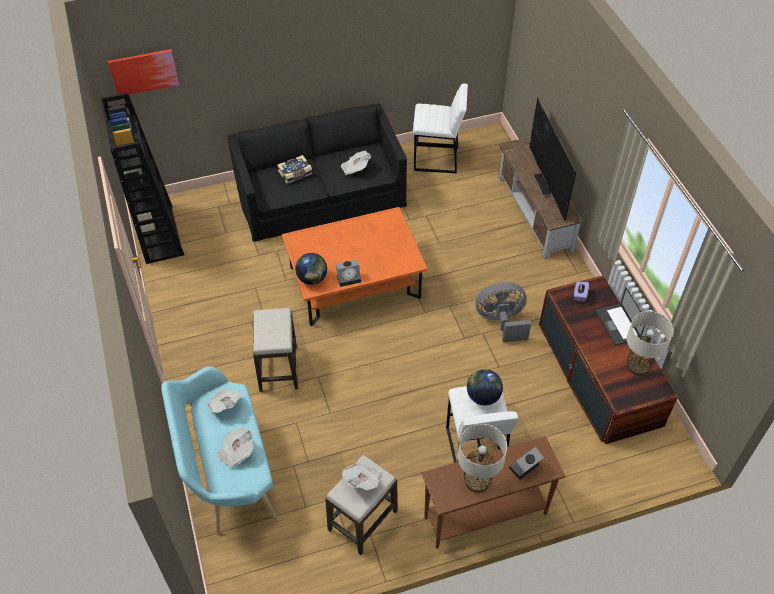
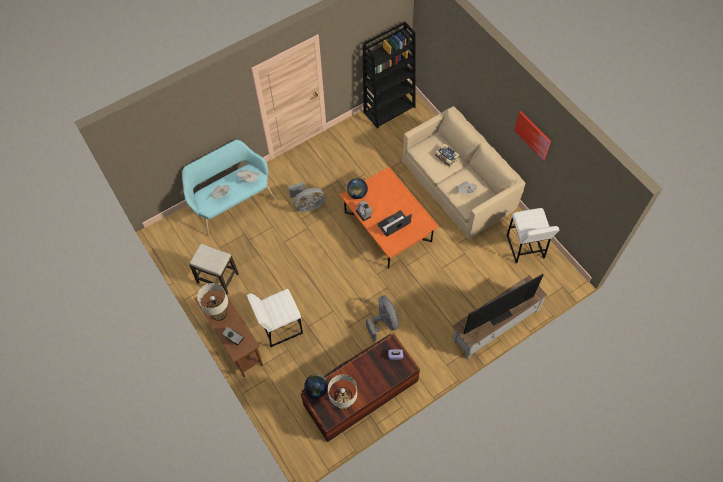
camera: 75 degrees right, 10 degrees up
picture [108,49,179,95] -> picture moved to [514,111,551,160]
black sofa [228,103,407,242] -> beige sofa [402,106,525,239]
stool [253,308,298,392] -> grey fan [288,182,326,212]
newspaper [342,463,381,490] -> none
globe [467,369,503,405] -> globe moved to [304,374,328,398]
laptop [596,287,645,345] -> laptop moved to [377,210,412,237]

